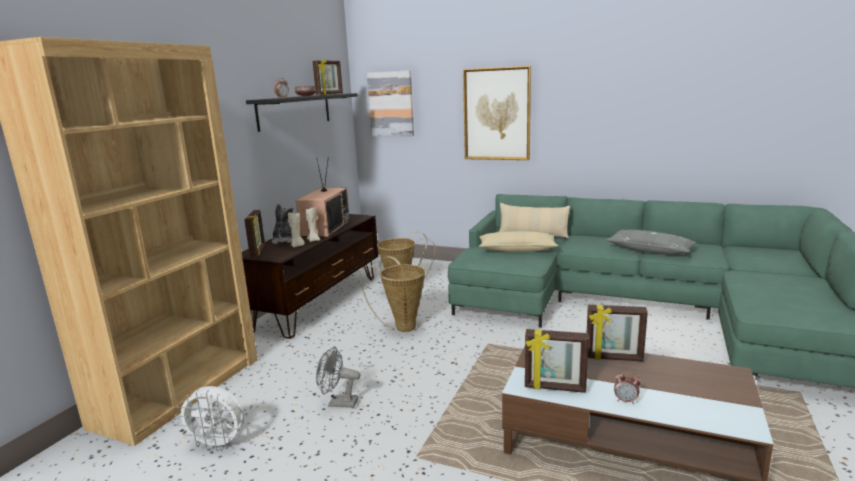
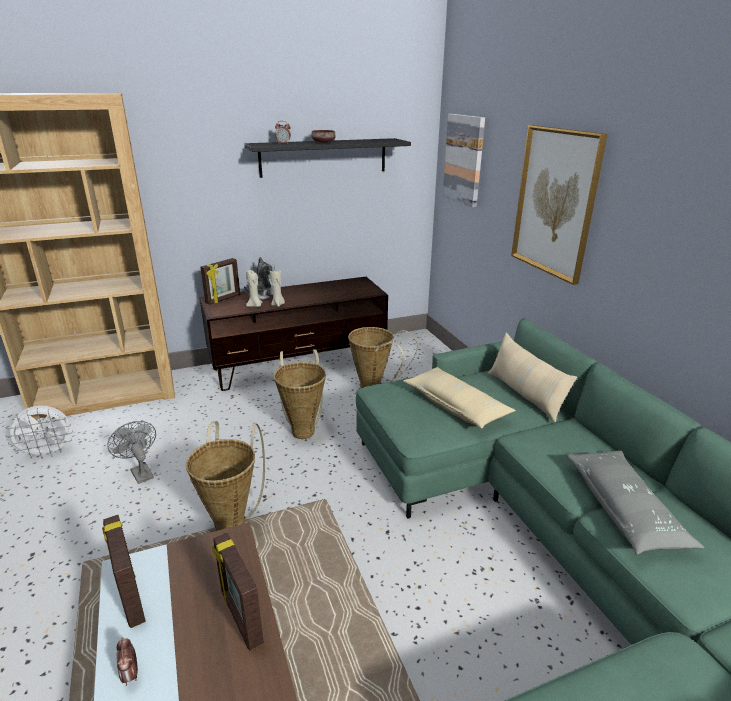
camera: 45 degrees right, 10 degrees up
white fan [175,386,244,451] -> white fan turned 75 degrees counterclockwise [5,406,73,458]
television [296,157,350,237] -> none
picture frame [313,59,343,95] -> none
none -> basket [186,421,265,531]

